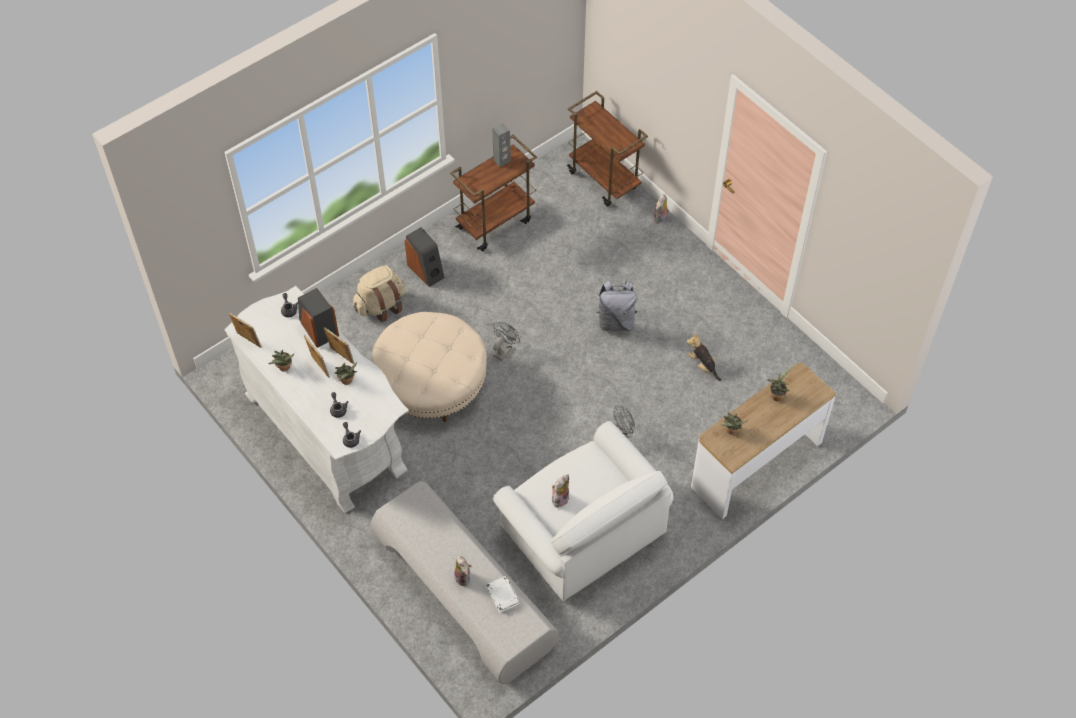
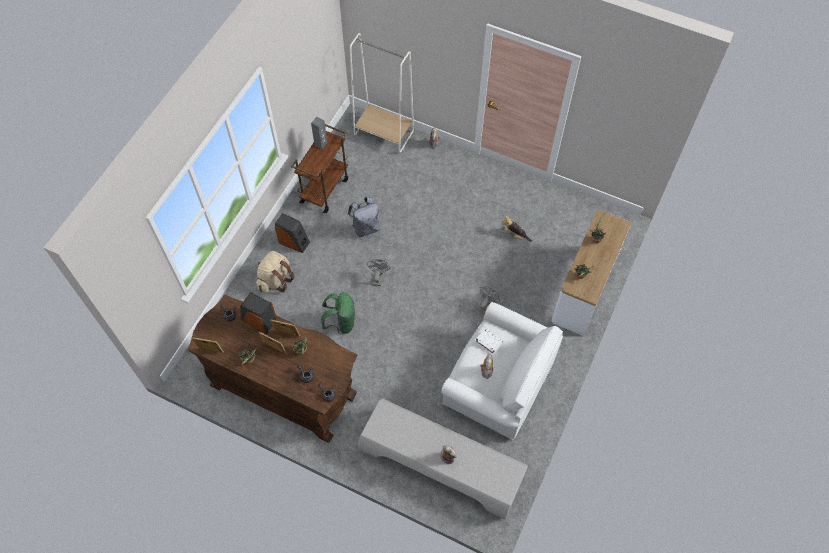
camera: 25 degrees left, 5 degrees up
white dresser [224,286,409,513] -> brown dresser [188,294,358,443]
beige ottoman [372,312,487,422] -> green backpack [321,292,355,334]
white book [486,576,520,613] -> white book moved to [475,329,503,354]
brown cart [567,91,648,207] -> clothes rack [350,33,414,153]
grey backpack [596,280,638,331] -> grey backpack moved to [348,197,380,237]

